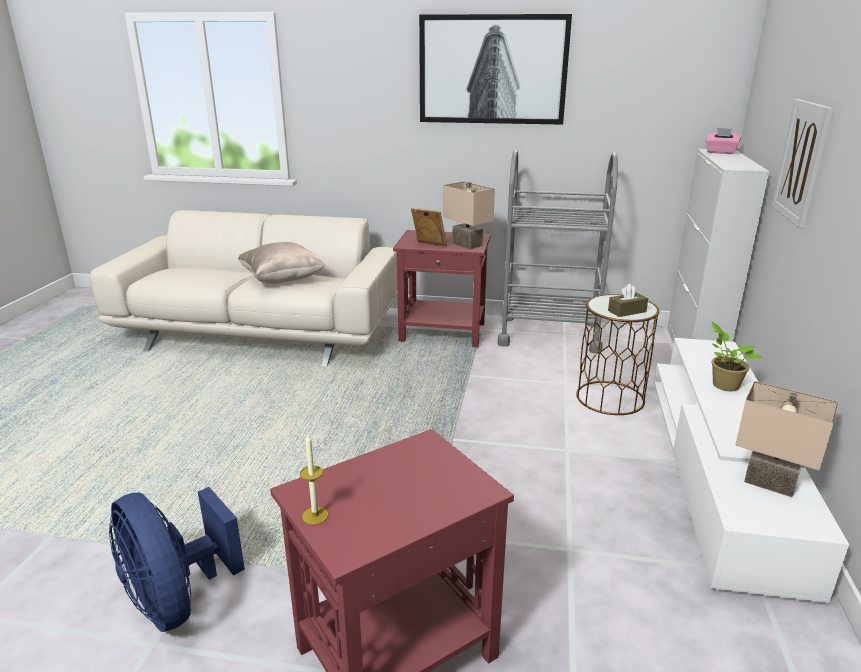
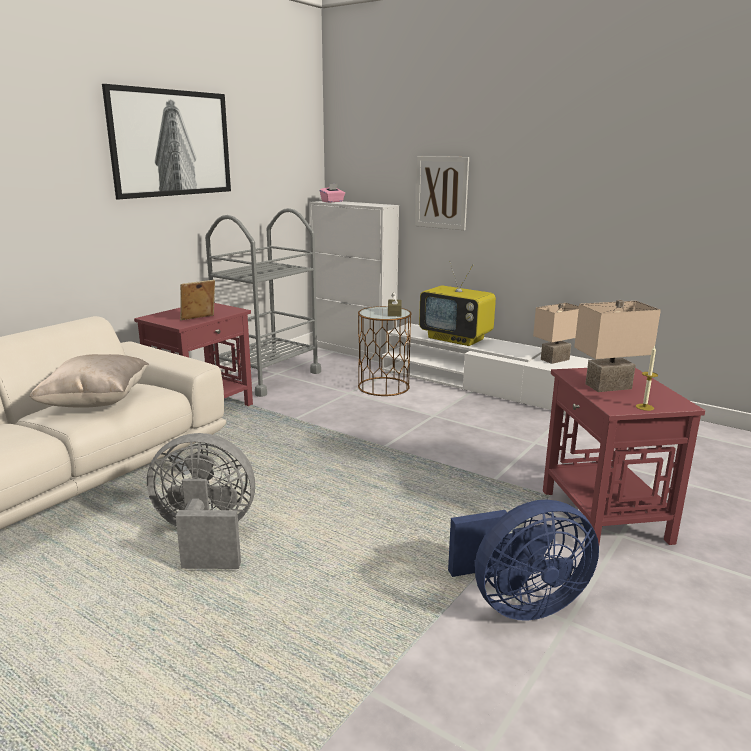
camera: 65 degrees left, 5 degrees down
beige table lamp [443,182,495,249] -> beige table lamp moved to [574,300,661,392]
potted plant [711,322,762,391] -> television [419,261,496,346]
none -> grey fan [147,433,255,569]

